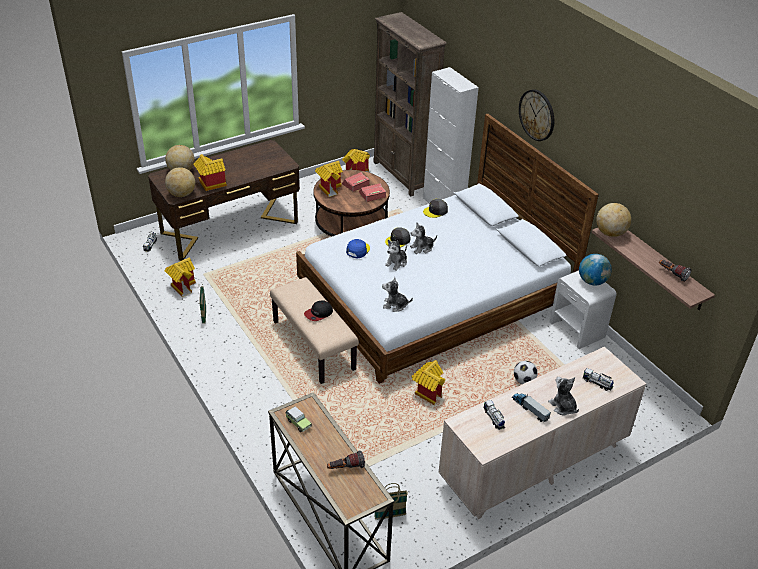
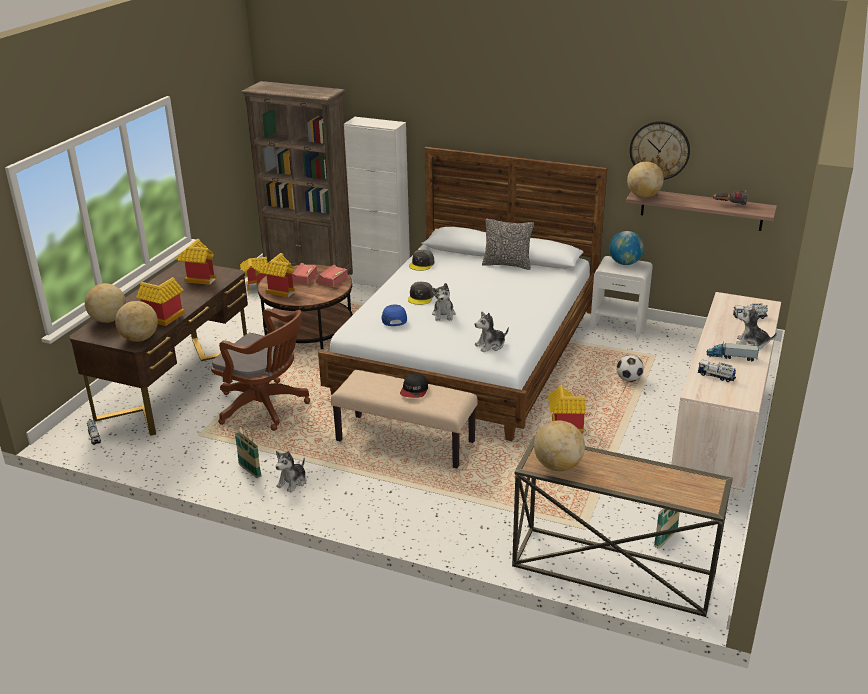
camera: 35 degrees left, 10 degrees down
toy house [165,257,196,297] -> toy house moved to [176,239,216,285]
toy car [286,406,312,432] -> globe [534,420,585,471]
flashlight [327,451,365,469] -> none
plush toy [410,223,437,254] -> plush toy moved to [276,451,306,492]
wall clock [519,89,554,141] -> wall clock moved to [630,121,690,180]
none -> brown office chair [211,308,310,431]
none -> pillow [482,219,534,270]

